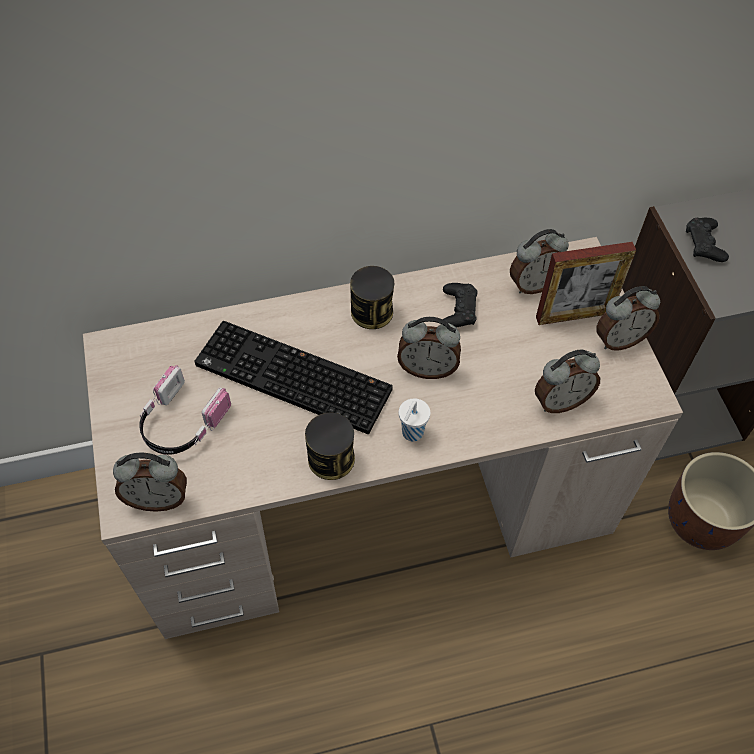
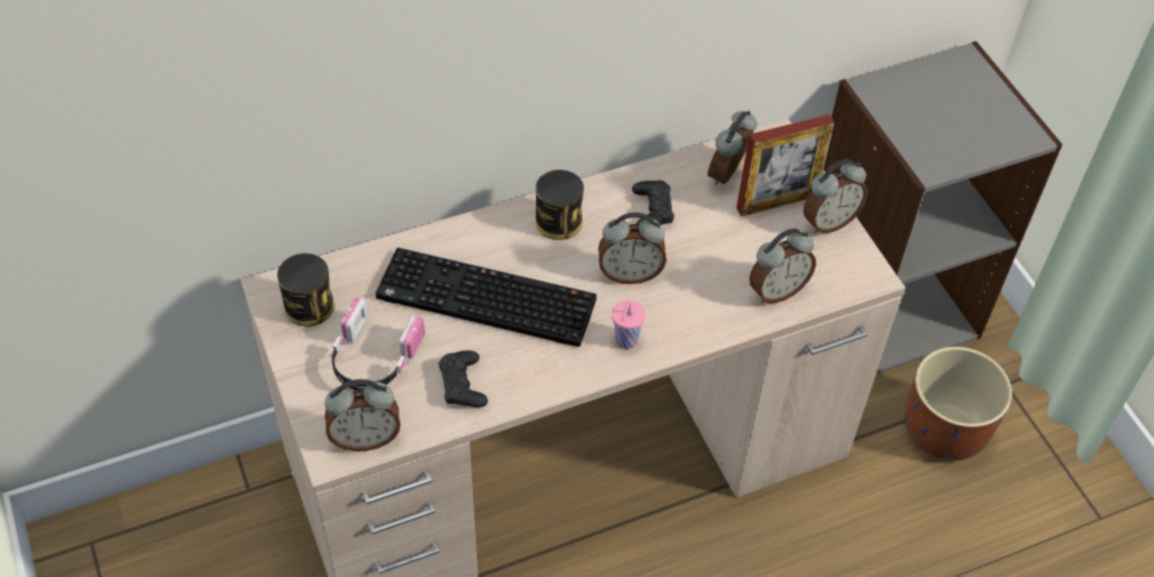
camera: 10 degrees left, 5 degrees down
can [305,413,355,480] -> can moved to [277,253,334,326]
white cup [399,398,430,442] -> pink cup [612,300,646,349]
alarm clock [510,229,569,294] -> alarm clock turned 150 degrees clockwise [708,111,757,185]
black game controller [686,217,729,262] -> black game controller moved to [439,351,488,407]

